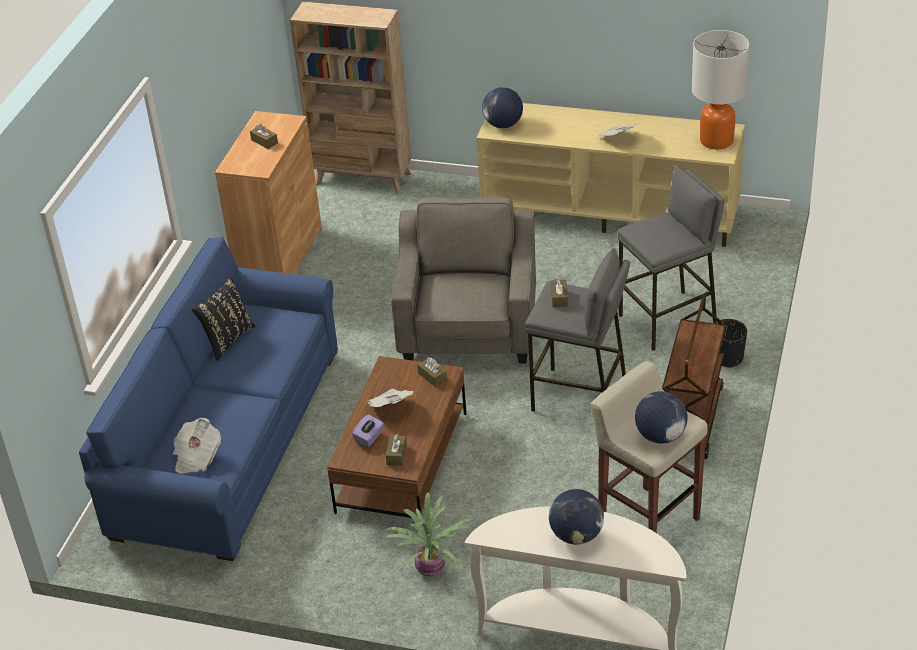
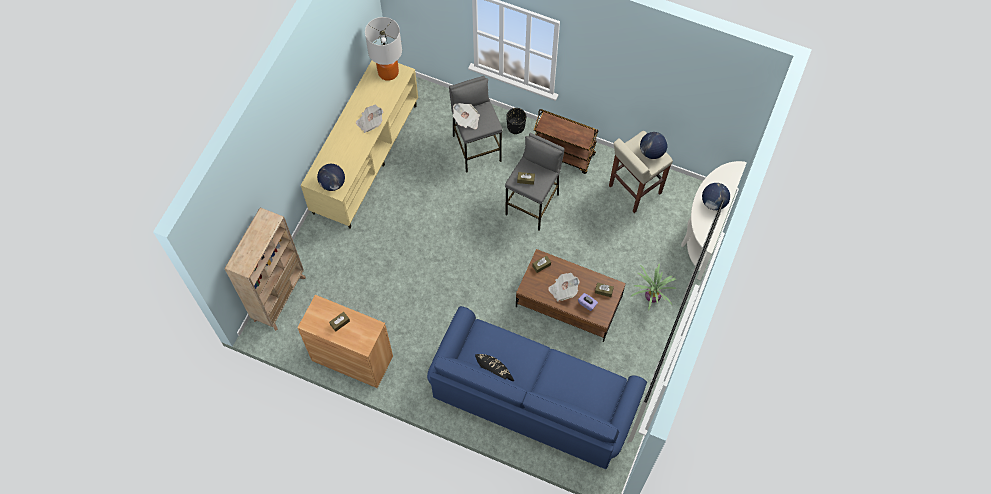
camera: 85 degrees left, 25 degrees up
newspaper [173,418,221,474] -> newspaper moved to [453,103,480,129]
grey armchair [391,197,536,363] -> none

